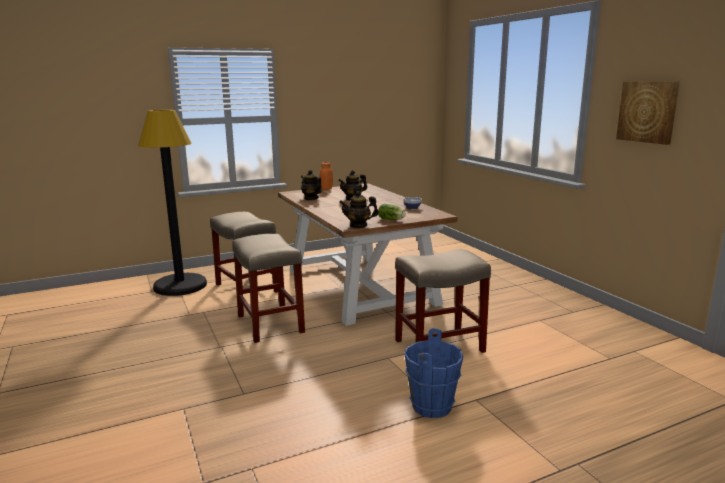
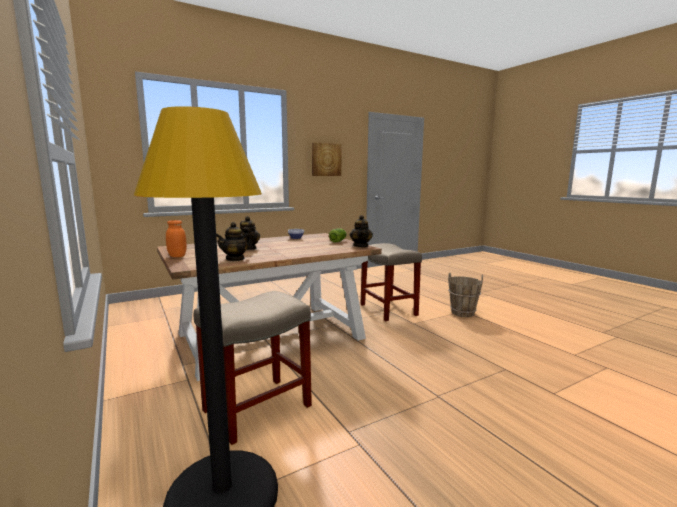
camera: 95 degrees left, 5 degrees down
beige stool [232,234,305,343] -> none
blue bucket [404,328,463,418] -> brown bucket [448,273,483,317]

